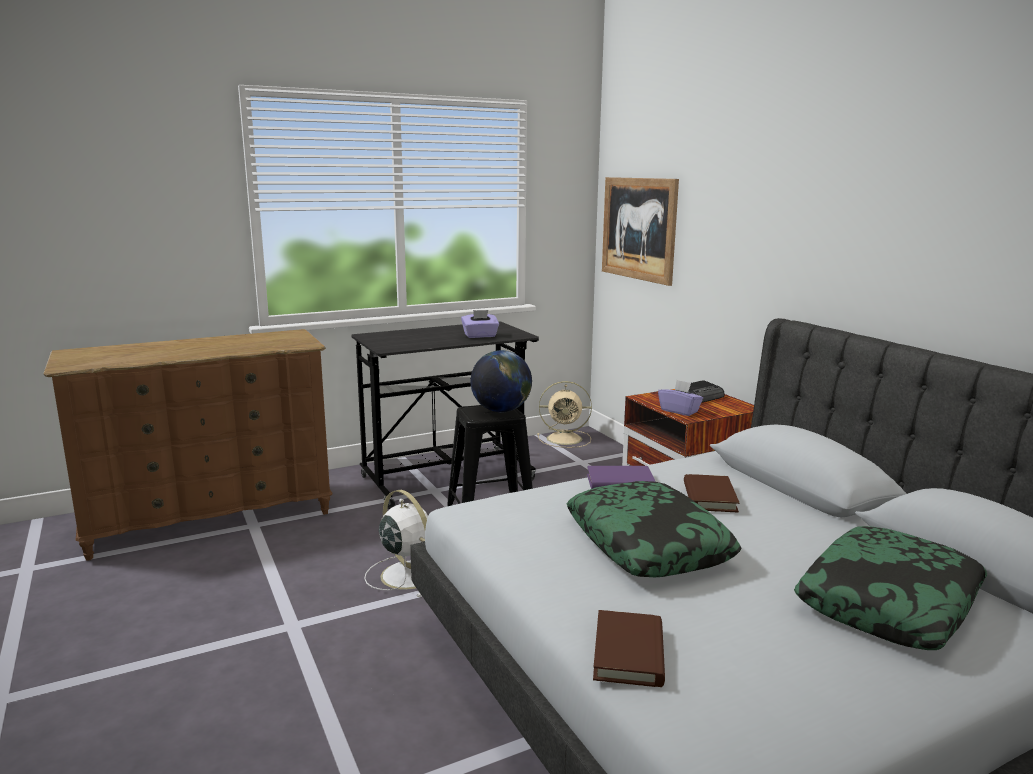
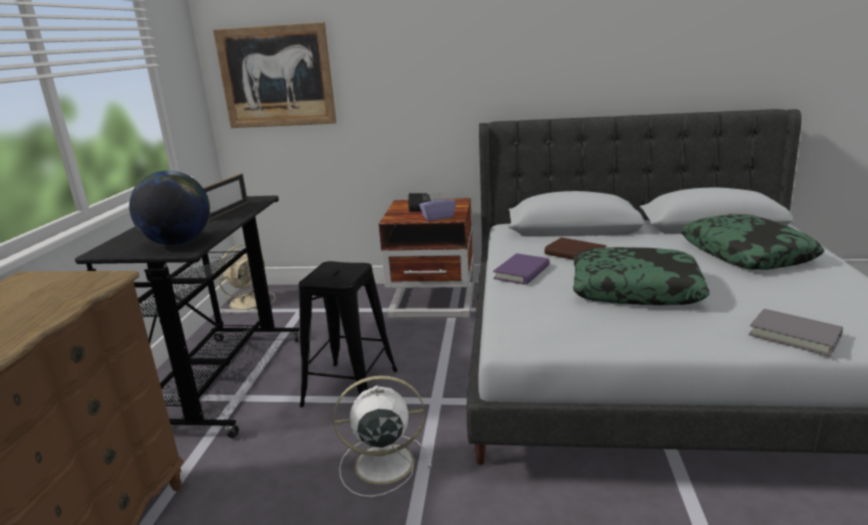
camera: 55 degrees left, 5 degrees up
purple tissue box [461,310,499,338] -> picture frame [203,173,248,220]
globe [470,350,532,413] -> globe moved to [129,170,211,245]
brown book [593,610,665,687] -> grey book [749,309,843,356]

